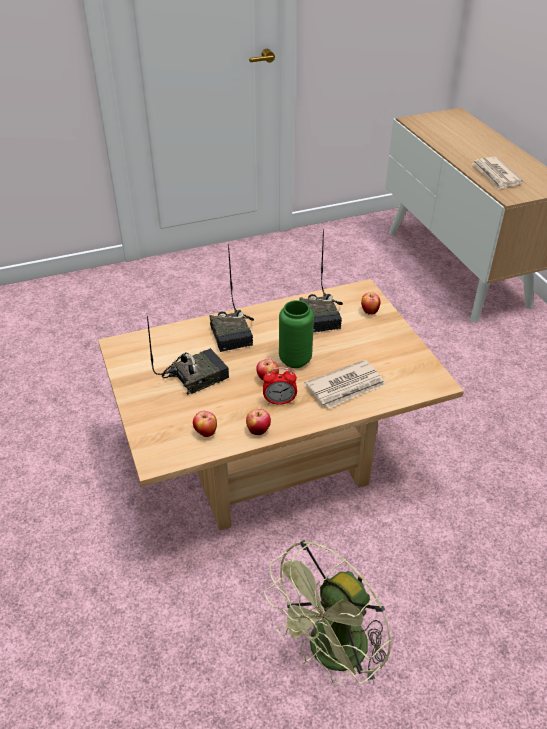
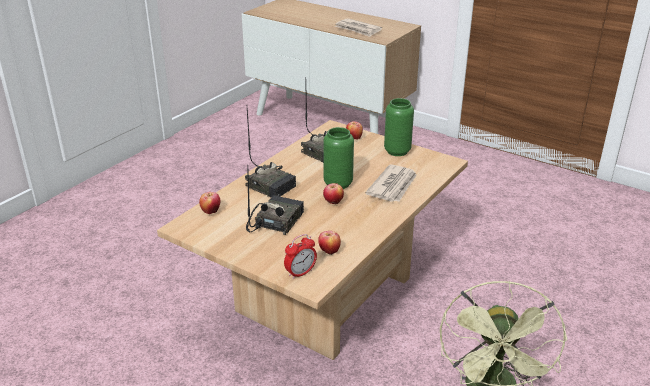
camera: 35 degrees left, 10 degrees down
apple [246,409,271,435] -> apple moved to [199,192,220,214]
alarm clock [263,367,297,405] -> alarm clock moved to [284,234,317,279]
none -> green vase [384,98,414,156]

